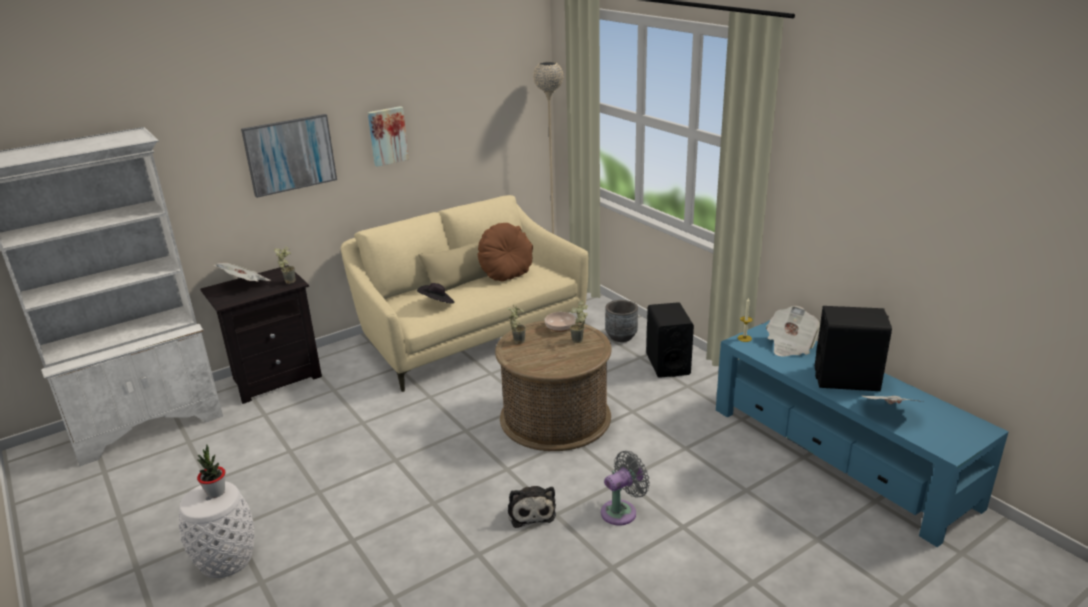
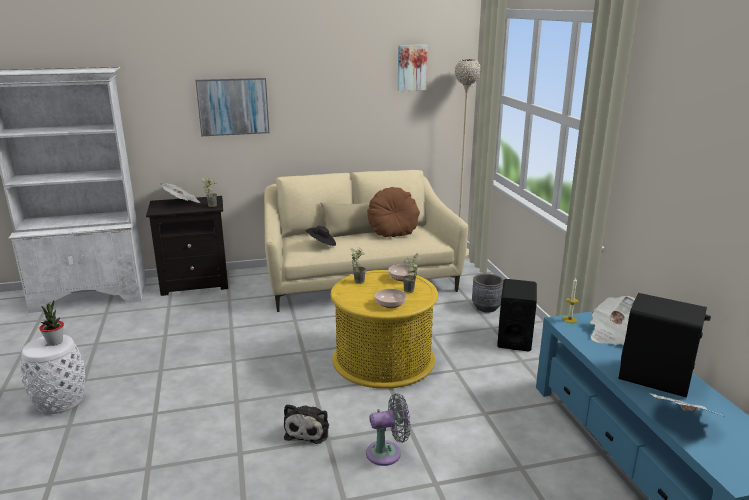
camera: 20 degrees right, 5 degrees down
picture [368,106,409,167] -> picture moved to [398,45,428,91]
brown coffee table [495,321,612,451] -> yellow coffee table [330,270,438,389]
none -> bowl [375,289,406,308]

